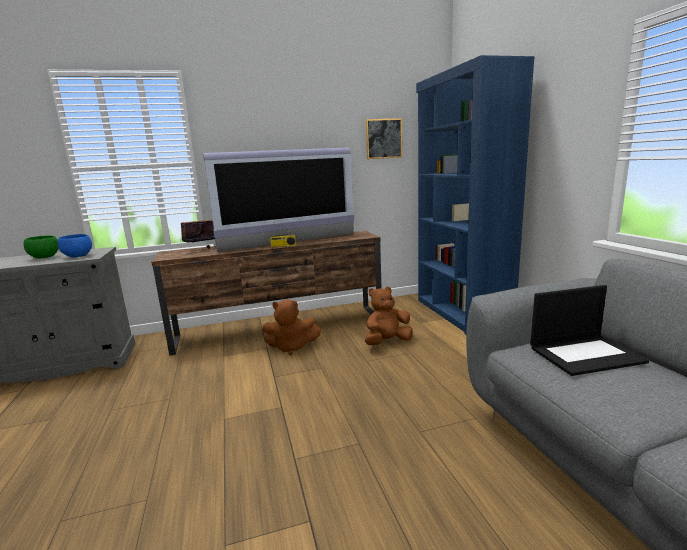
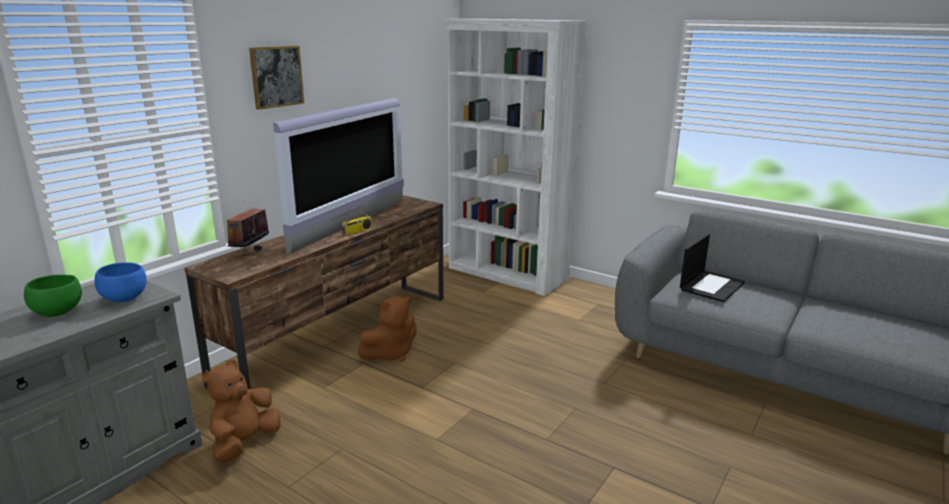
camera: 40 degrees left, 5 degrees up
brown plush toy [365,287,413,345] -> brown plush toy moved to [202,359,281,463]
picture [366,118,402,159] -> picture moved to [249,46,304,110]
blue bookcase [416,55,535,335] -> white bookcase [446,19,587,296]

